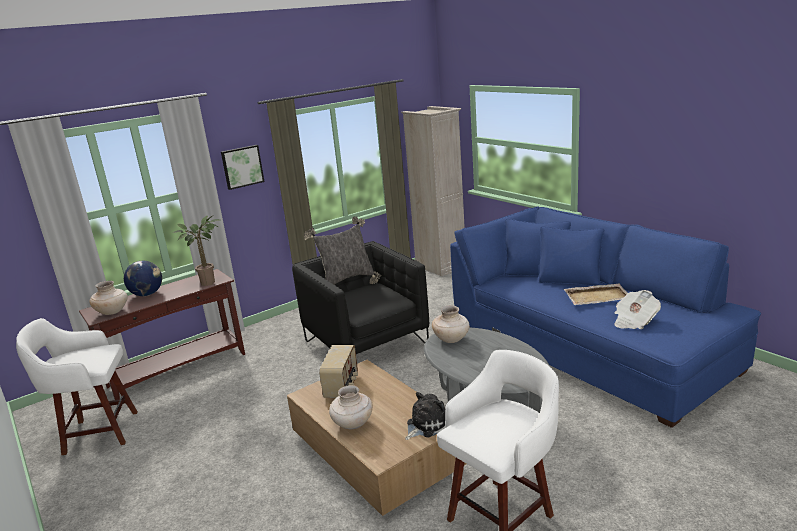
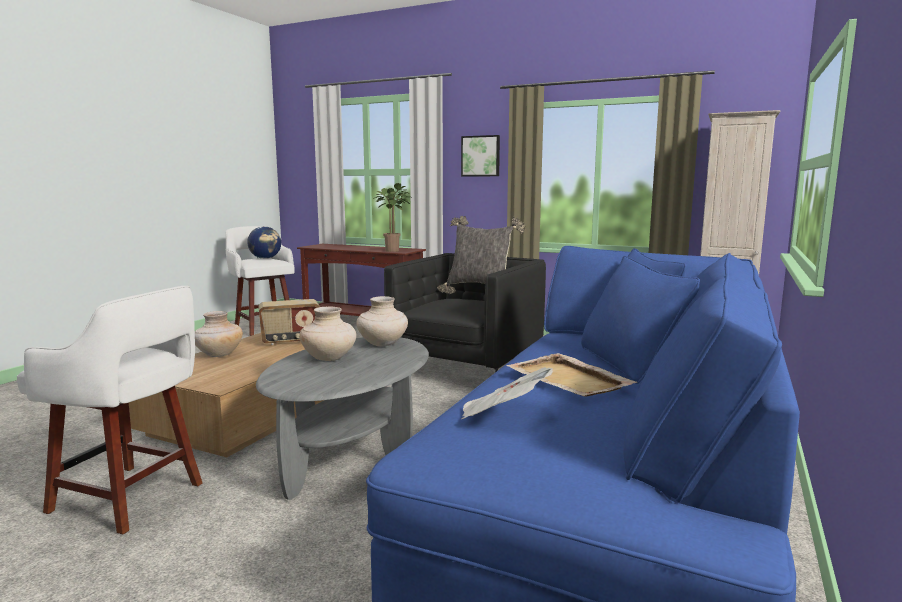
camera: 60 degrees right, 10 degrees down
beige vase [89,281,127,315] -> beige vase moved to [299,307,356,361]
globe [124,261,162,296] -> globe moved to [247,226,281,259]
plush toy [405,392,445,440] -> none

